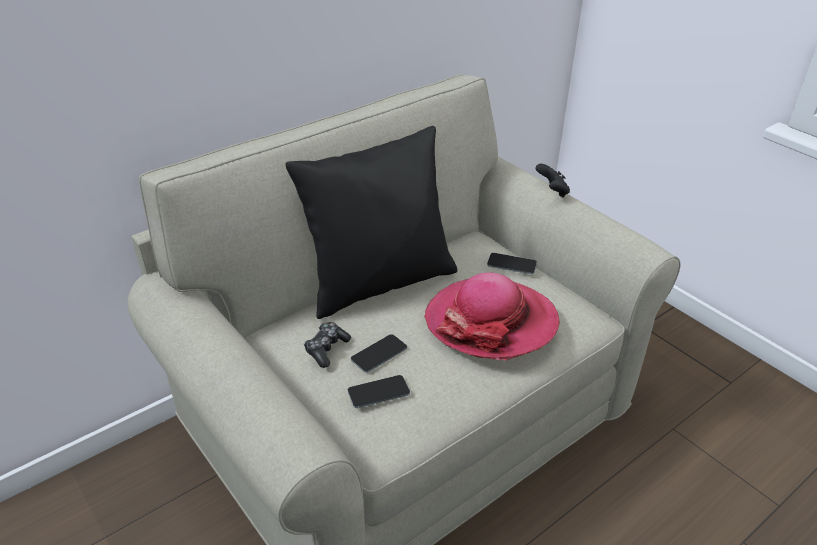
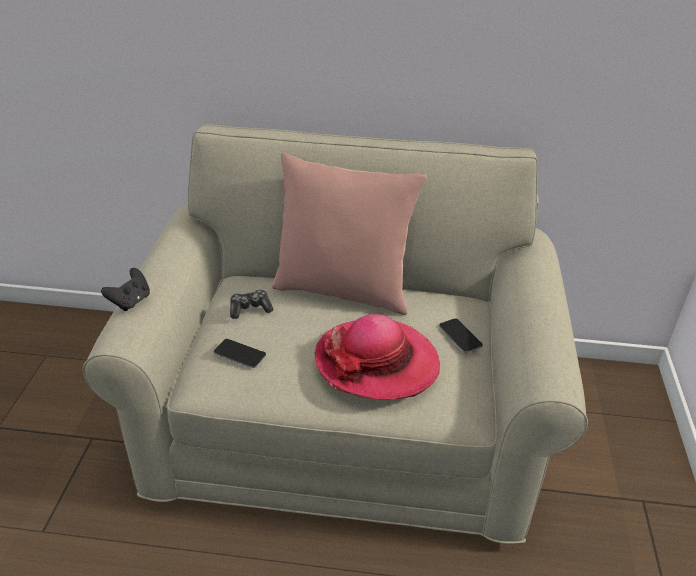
camera: 45 degrees right, 0 degrees up
black pillow [285,126,457,319] -> pink pillow [272,153,427,315]
phone [351,334,407,373] -> none
black game controller [536,164,570,198] -> black game controller moved to [101,268,150,311]

